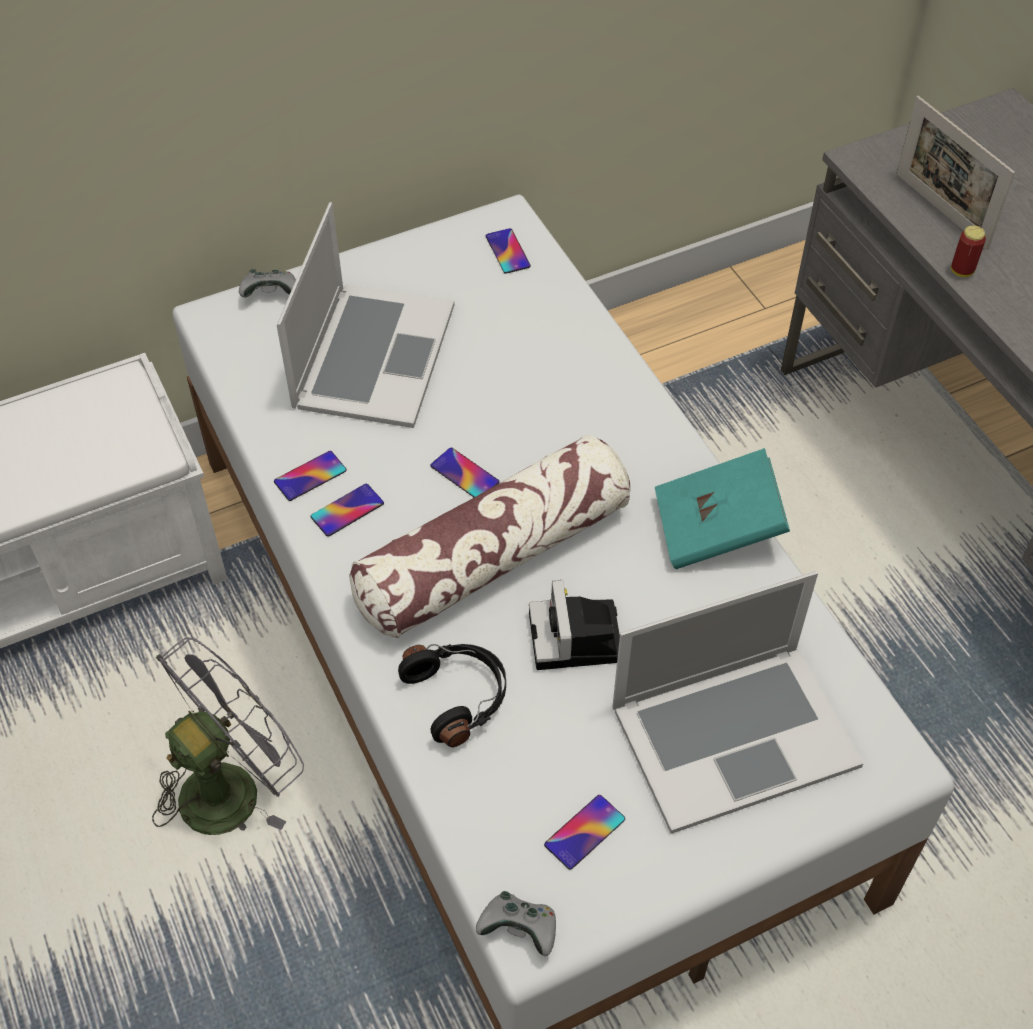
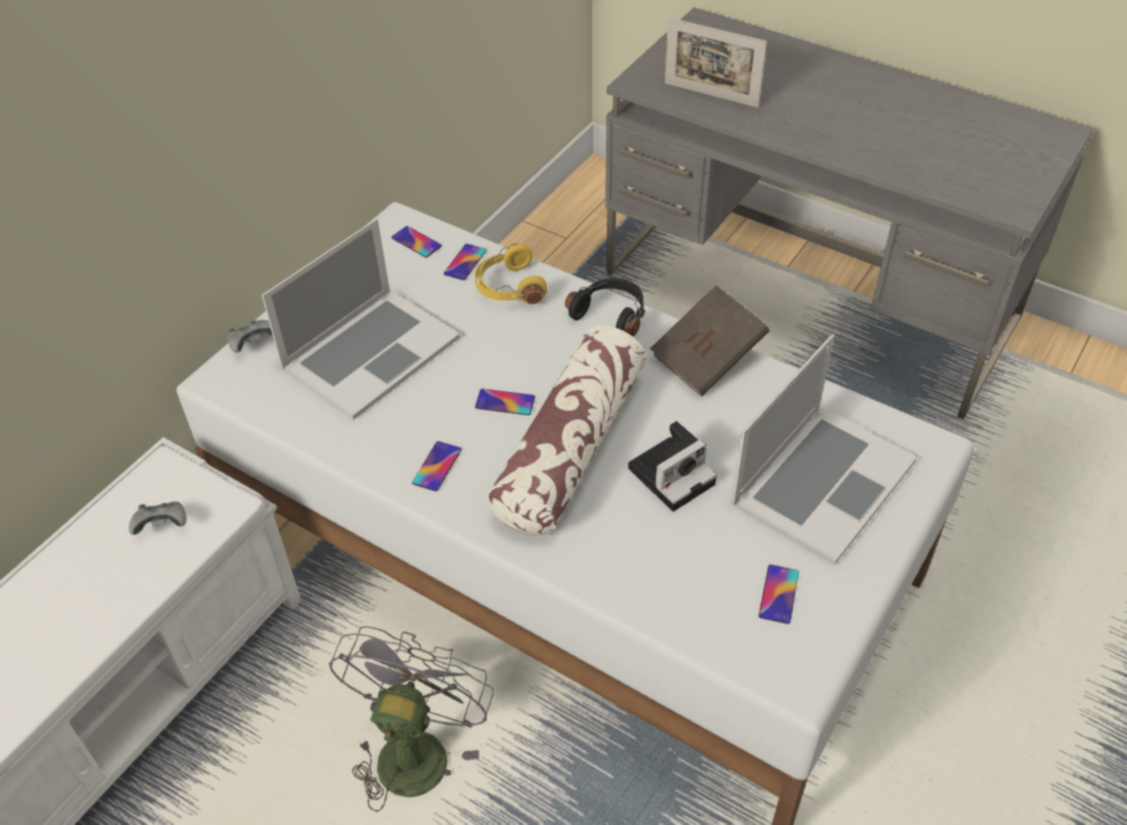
camera: 30 degrees left, 5 degrees down
phone [274,451,347,501] -> phone moved to [444,244,486,280]
laptop [277,202,454,428] -> laptop turned 60 degrees clockwise [262,219,460,420]
black headphones [398,644,506,747] -> black headphones moved to [565,278,645,336]
grey game controller [476,891,556,956] -> grey game controller moved to [129,502,186,535]
camera [529,580,620,670] -> camera turned 90 degrees counterclockwise [628,421,717,512]
turquoise book [655,448,790,569] -> brown book [650,285,770,397]
can [951,225,986,277] -> none
none -> yellow headphones [475,243,547,304]

